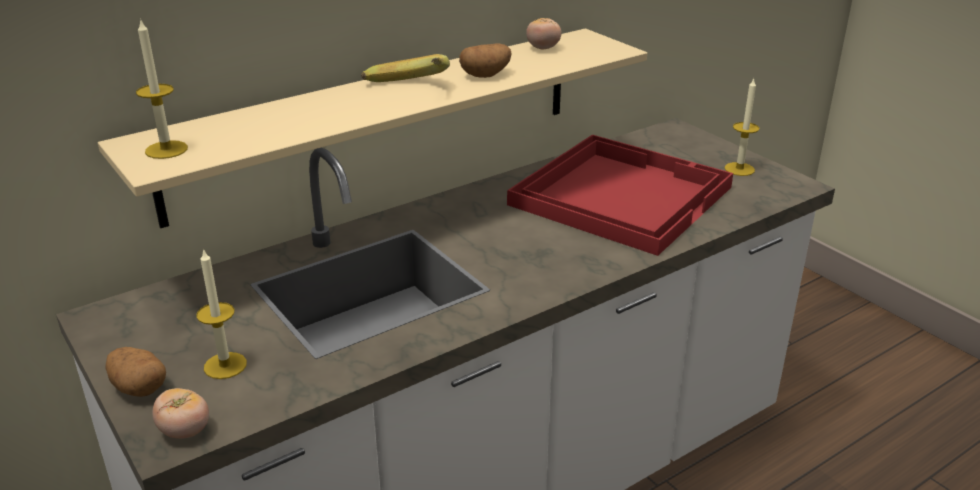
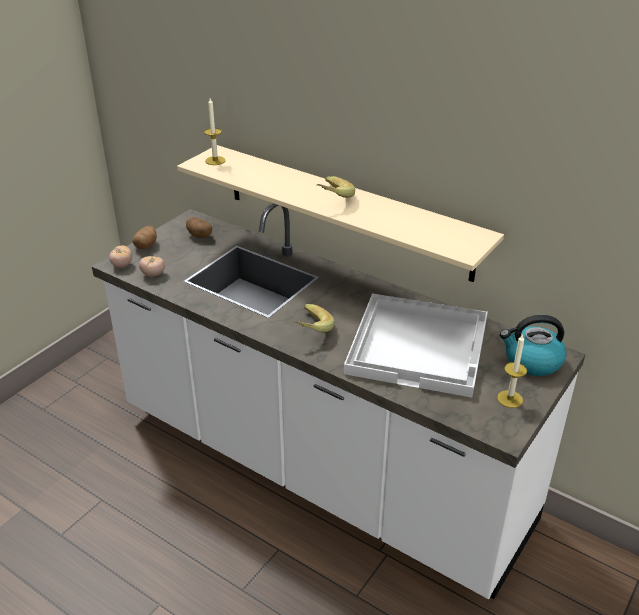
camera: 70 degrees right, 5 degrees up
candle [196,248,247,379] -> none
potato [459,43,512,78] -> potato moved to [186,217,212,238]
red tray [507,135,733,256] -> white tray [344,294,488,397]
tomato [526,18,562,50] -> tomato moved to [139,256,165,277]
none -> banana [293,304,334,333]
none -> kettle [500,315,567,376]

